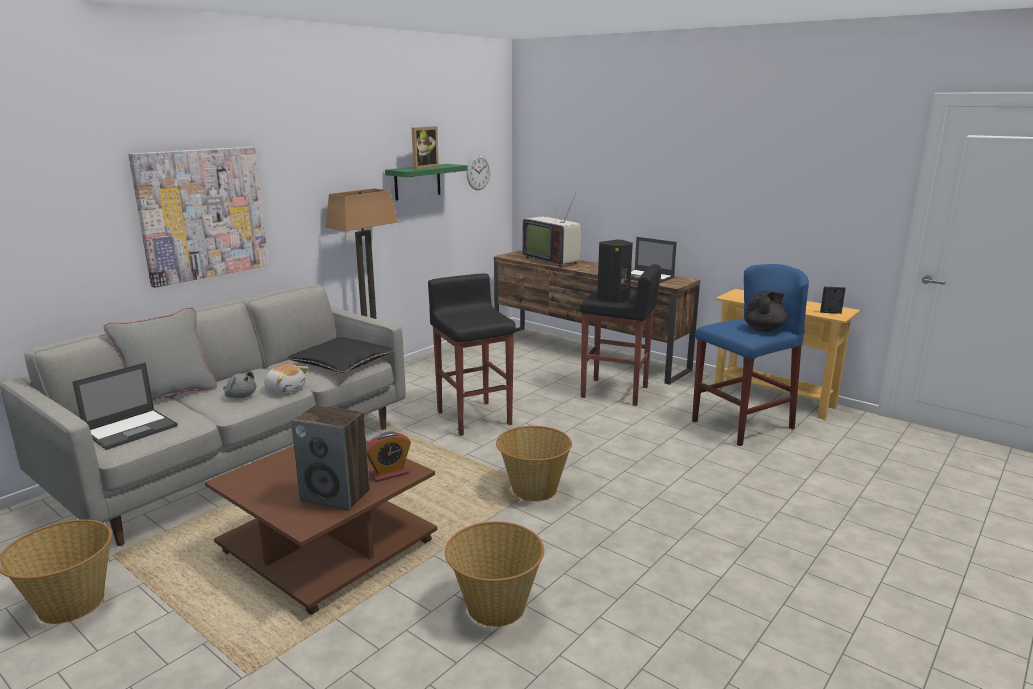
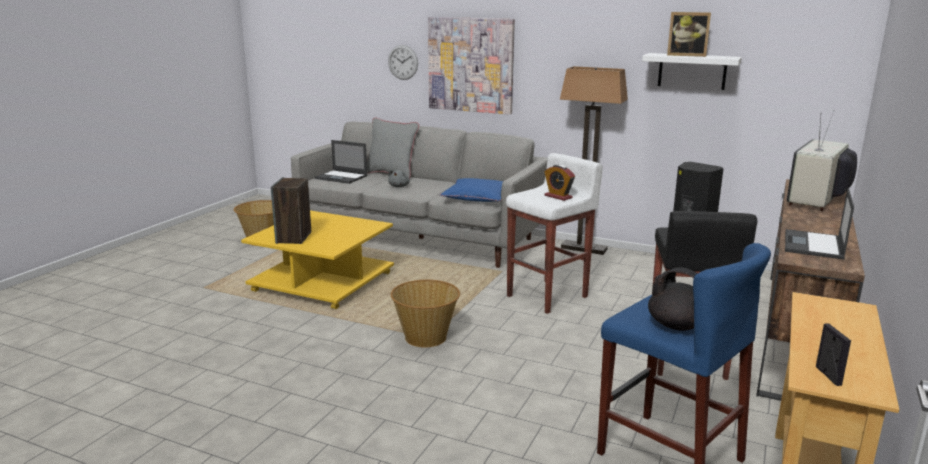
camera: 75 degrees right, 0 degrees up
brown coffee table [205,441,437,615] -> yellow coffee table [241,210,394,309]
plush toy [264,364,309,394] -> none
black pillow [287,337,395,373] -> blue pillow [440,178,503,202]
alarm clock [366,432,411,482] -> alarm clock moved to [545,165,575,201]
green shelf [385,164,468,201] -> white shelf [642,53,742,90]
black stool [428,273,516,436] -> white stool [506,153,603,314]
basket [445,521,544,627] -> none
wall clock [467,155,490,190] -> wall clock moved to [388,45,418,80]

